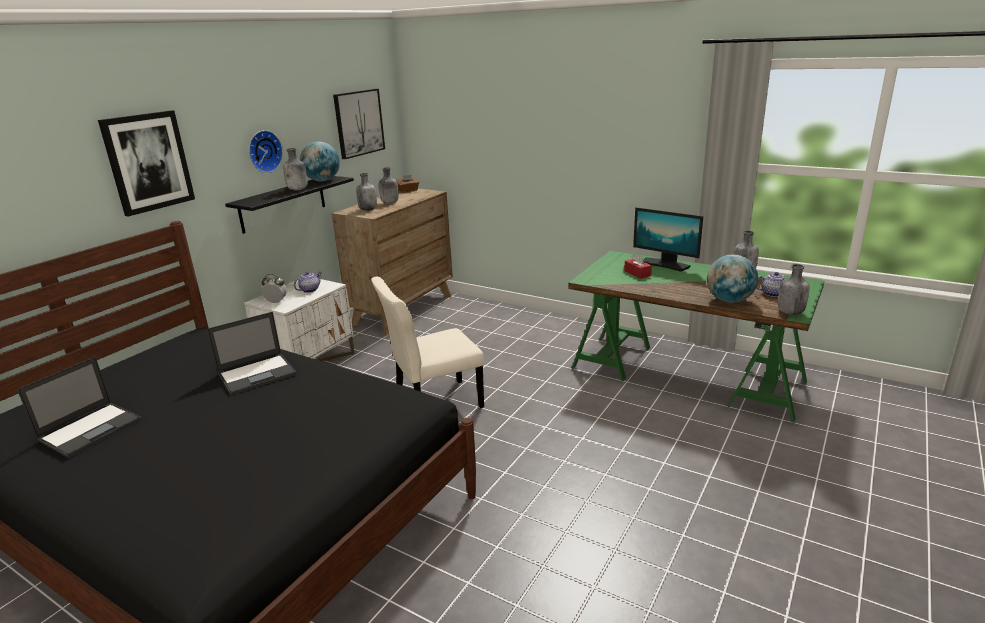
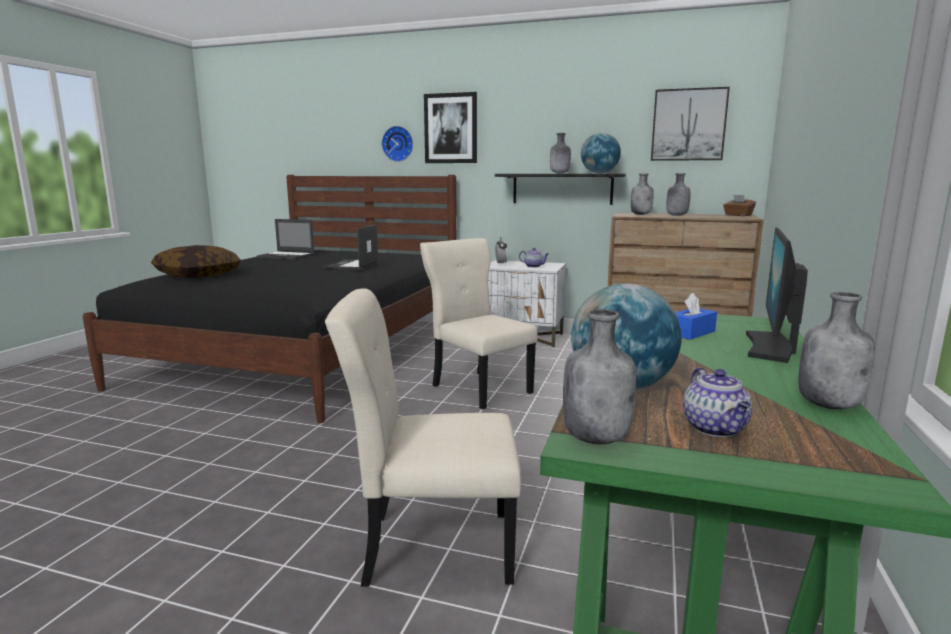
camera: 75 degrees right, 10 degrees down
laptop [207,312,297,395] -> laptop turned 60 degrees clockwise [323,224,379,270]
wall clock [249,130,283,173] -> wall clock moved to [382,126,413,162]
red tissue box [624,253,652,279] -> blue tissue box [675,293,717,340]
none -> pillow [151,245,241,278]
none -> beige chair [325,288,521,587]

